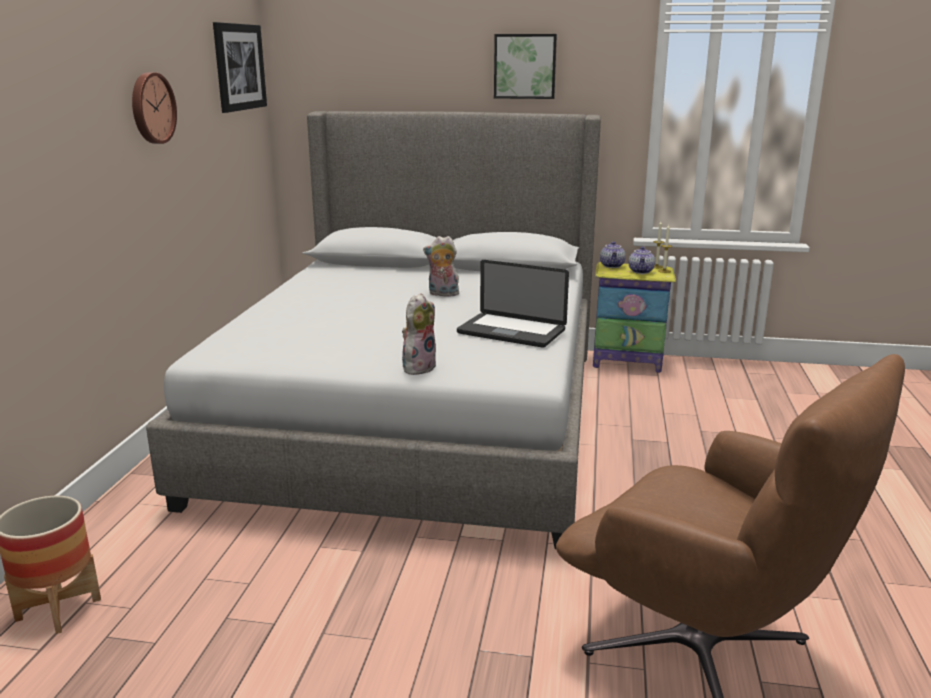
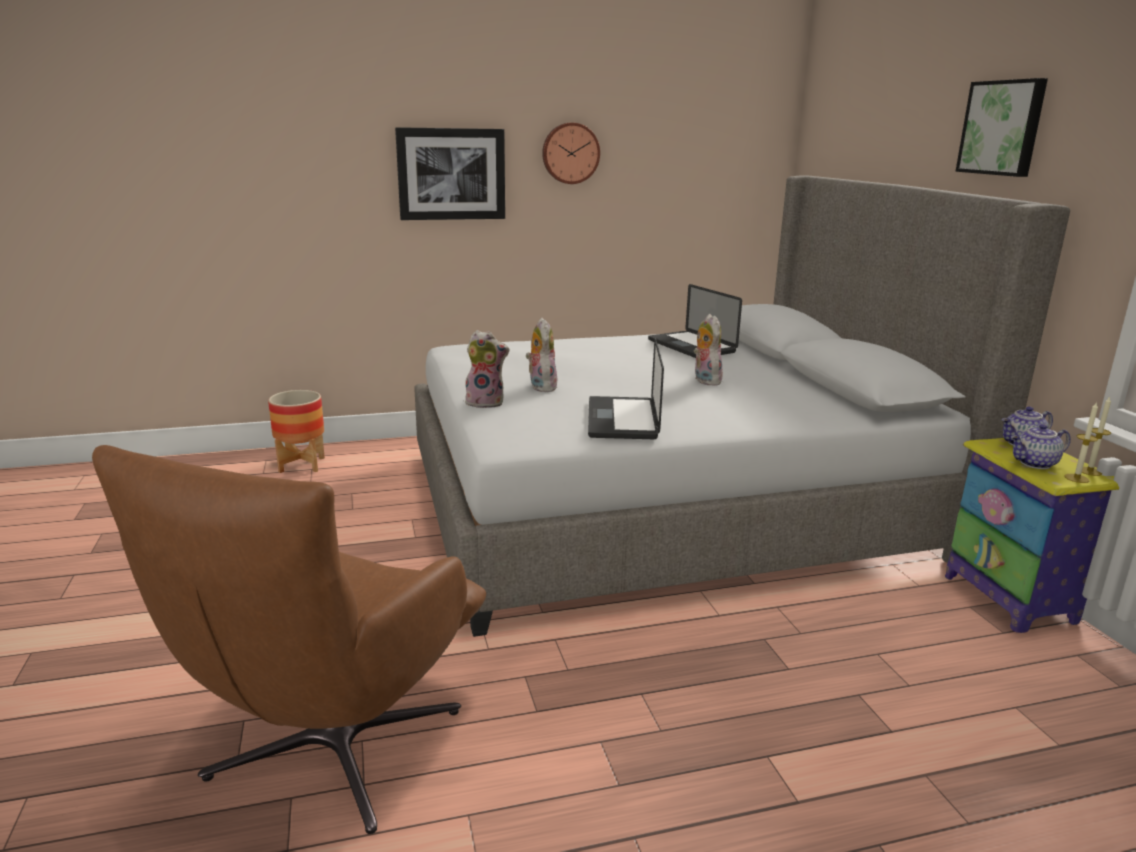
camera: 65 degrees right, 0 degrees up
picture [213,22,267,113] -> picture moved to [395,127,505,220]
none -> plush toy [526,318,559,392]
none -> laptop [648,284,742,358]

